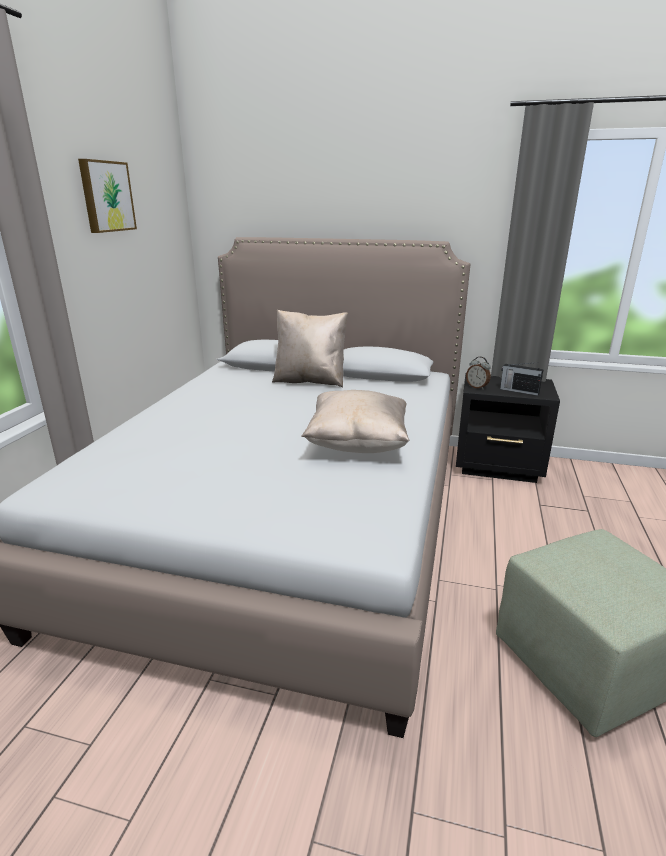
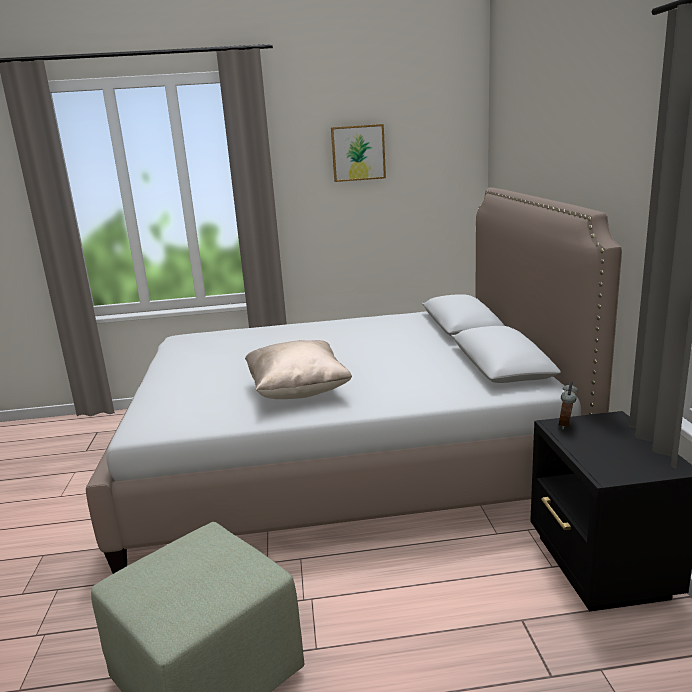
camera: 70 degrees right, 5 degrees down
beige pillow [272,310,348,387] -> none
radio [500,362,544,396] -> none

